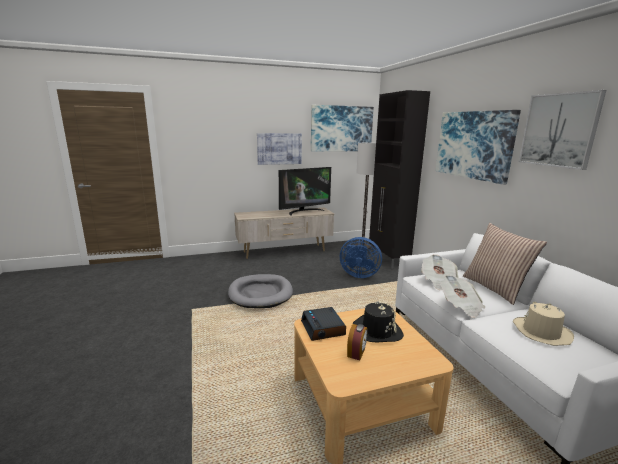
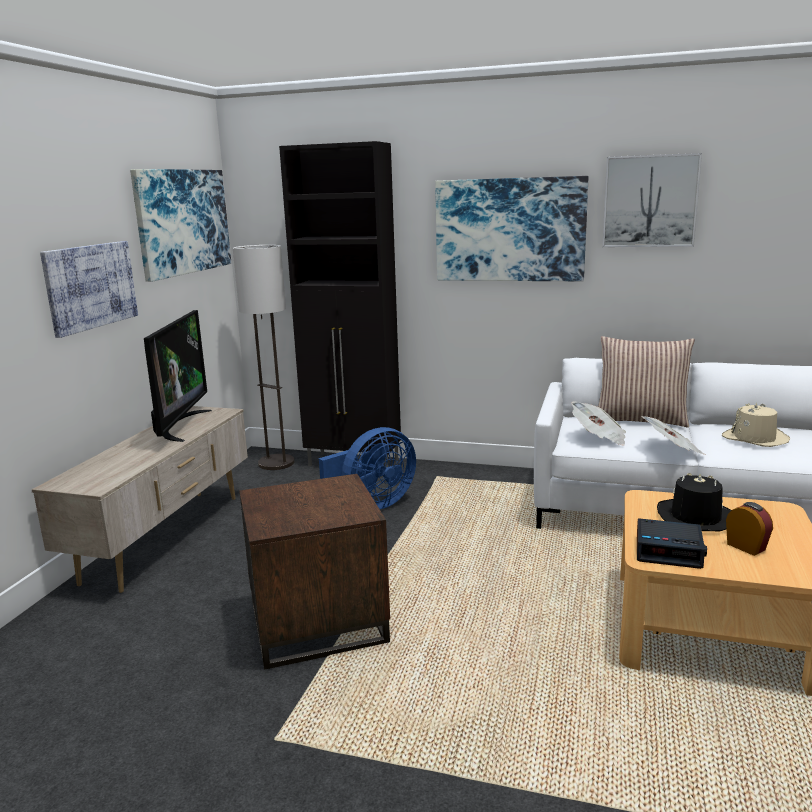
camera: 55 degrees left, 0 degrees up
grey dog bed [228,274,293,308] -> brown side table [239,474,390,670]

